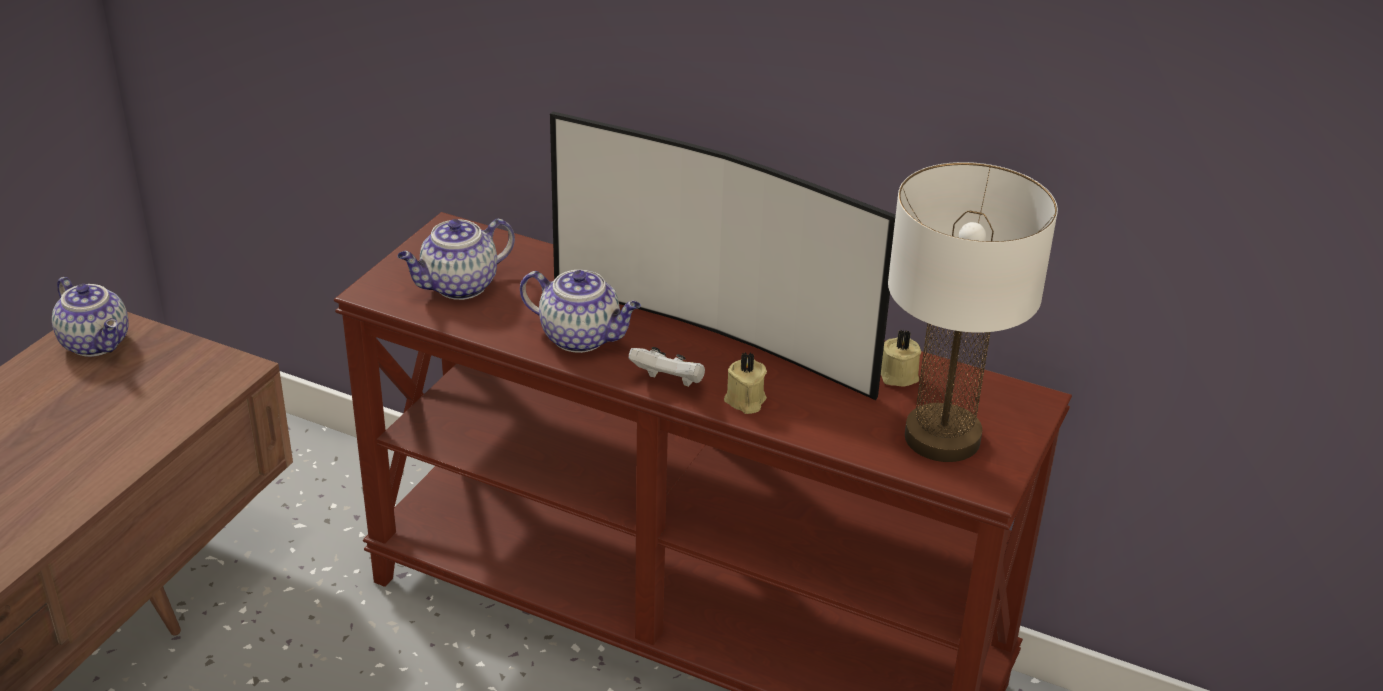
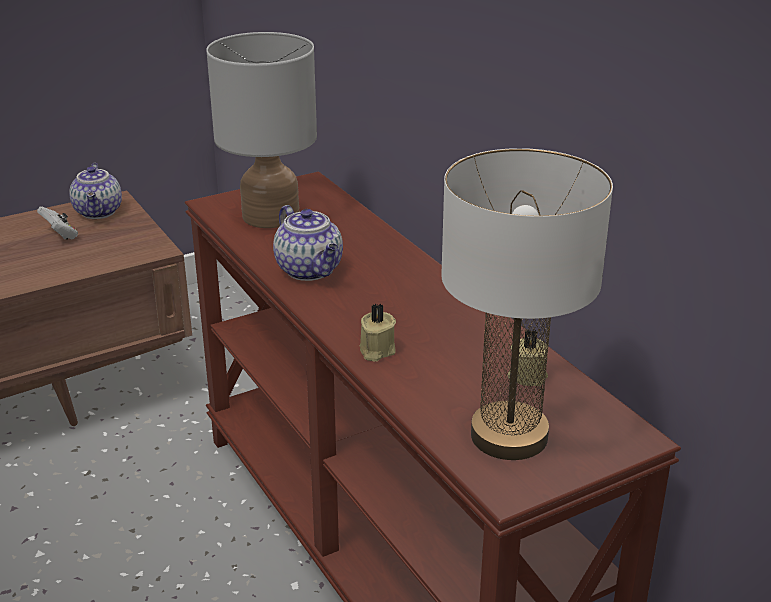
camera: 35 degrees right, 5 degrees down
teapot [397,219,515,300] -> grey table lamp [206,32,317,228]
television [550,111,896,400] -> none
white game controller [629,347,705,387] -> white game controller moved to [37,206,78,240]

